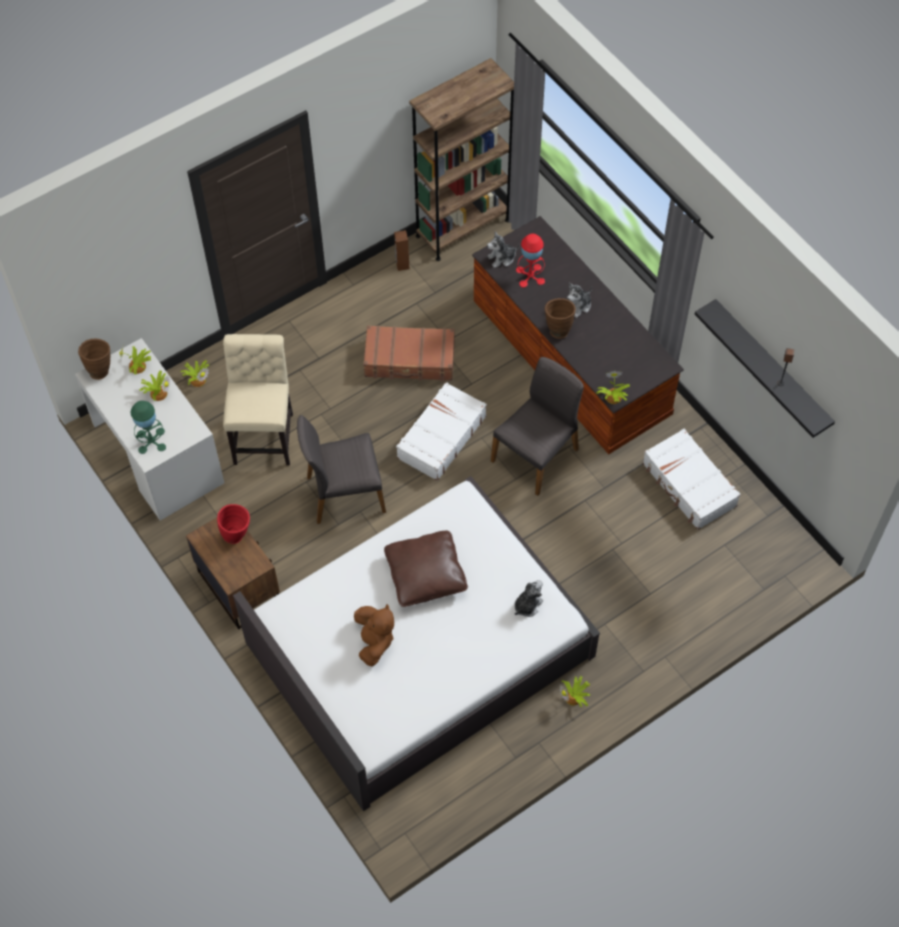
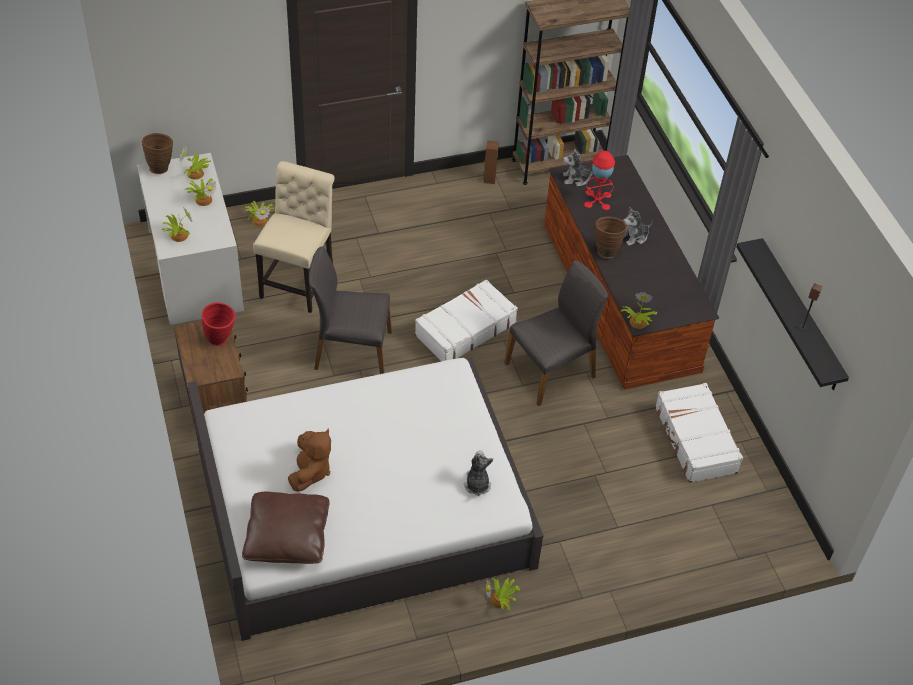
camera: 15 degrees right, 10 degrees down
green table lamp [131,401,166,454] -> potted plant [162,208,192,242]
brown suitcase [363,325,455,381] -> none
brown pillow [384,531,468,607] -> brown pillow moved to [242,492,330,564]
plush toy [514,580,543,617] -> plush toy turned 60 degrees counterclockwise [464,450,493,496]

